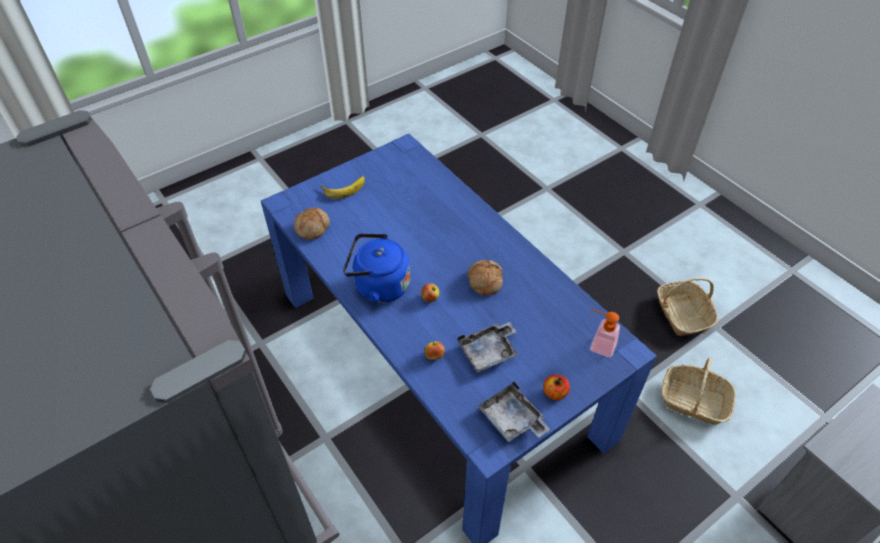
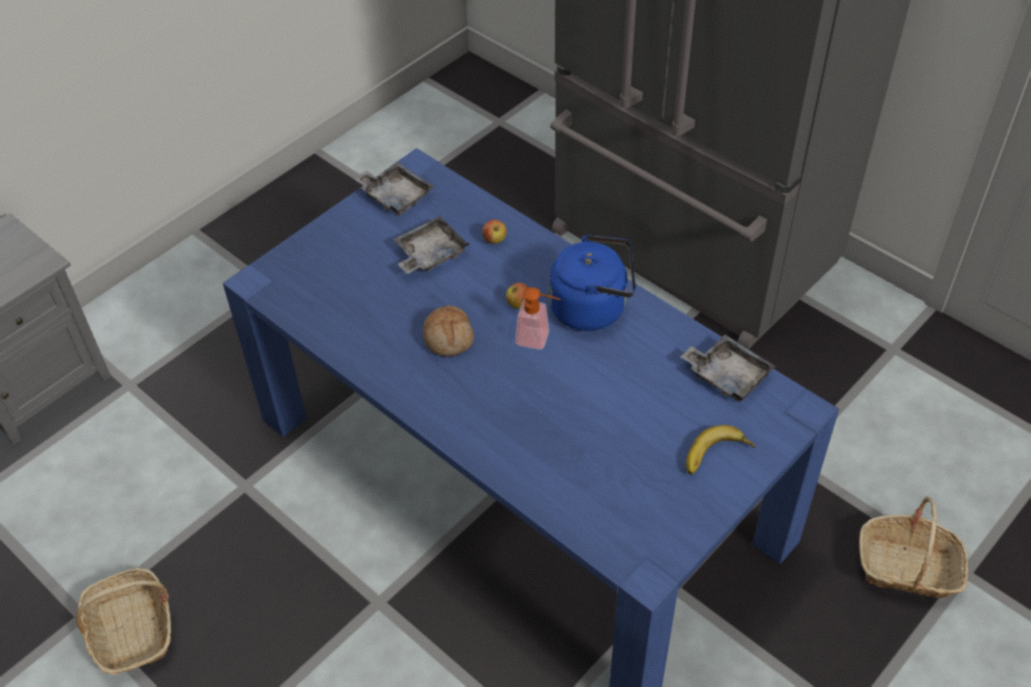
camera: 170 degrees right, 0 degrees up
bread [294,207,330,240] -> grey tray [680,334,776,402]
apple [543,375,570,400] -> none
soap dispenser [590,310,620,358] -> soap dispenser moved to [515,287,561,350]
basket [662,358,736,425] -> basket moved to [859,497,968,598]

